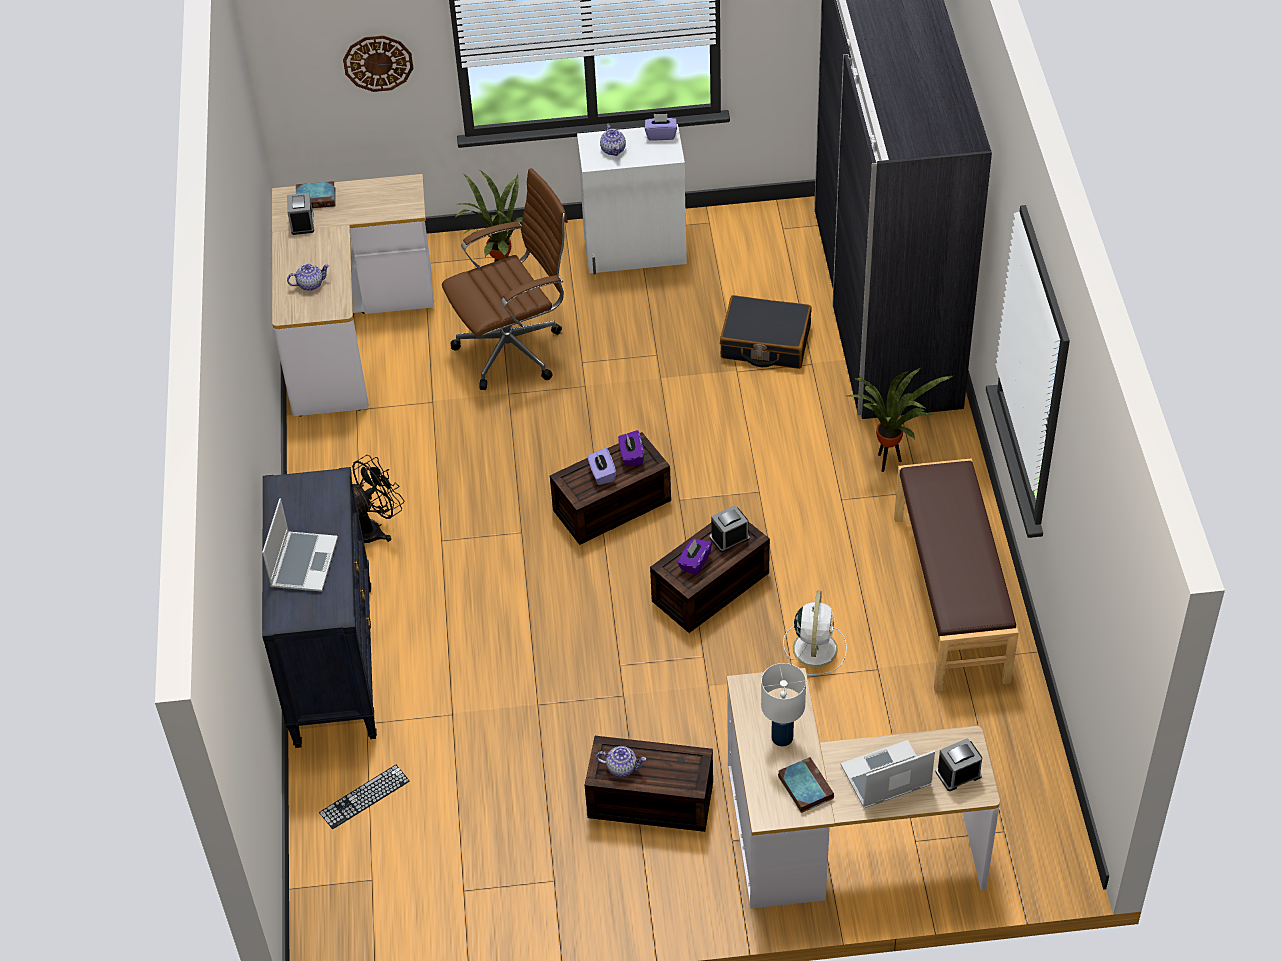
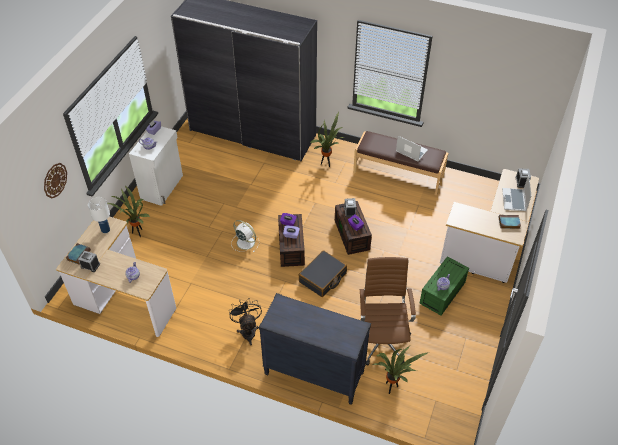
camera: 65 degrees left, 0 degrees up
laptop [262,498,338,592] -> laptop moved to [396,136,428,161]
keyboard [319,765,410,829] -> potted plant [371,345,428,394]
brown office chair [442,168,568,390] -> brown office chair moved to [360,257,416,366]
brown storage box [585,736,713,832] -> green storage box [419,256,469,315]
black suitcase [720,295,811,369] -> black suitcase moved to [299,250,347,297]
white table lamp [761,663,806,747] -> white table lamp moved to [88,197,110,233]
white fan [783,590,847,675] -> white fan moved to [231,220,260,252]

